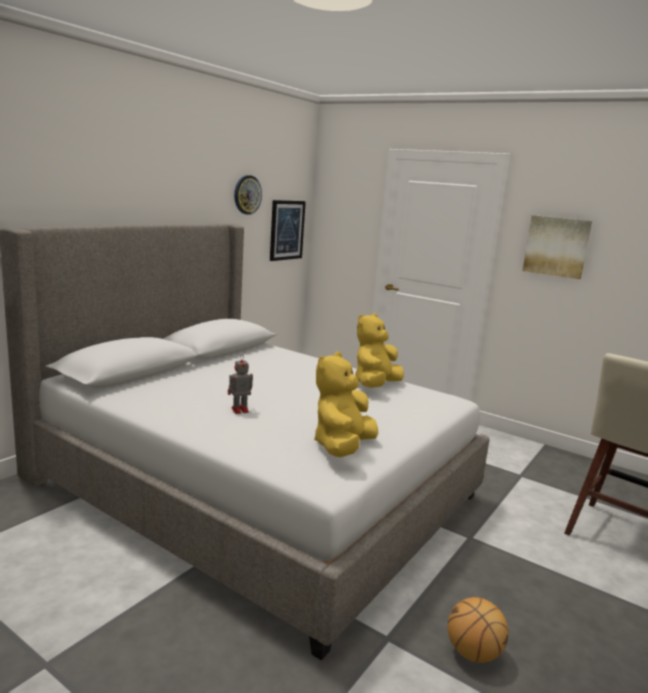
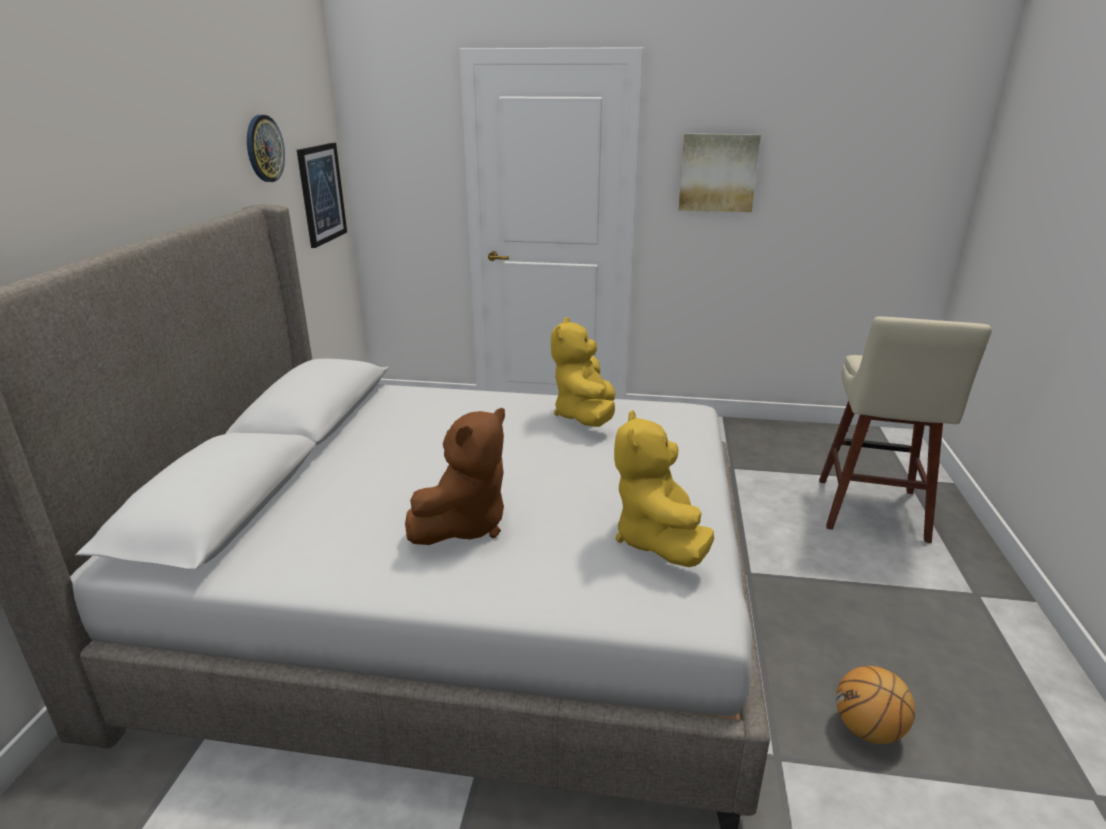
camera: 25 degrees left, 10 degrees up
toy robot [228,355,253,414] -> brown plush toy [405,408,505,545]

